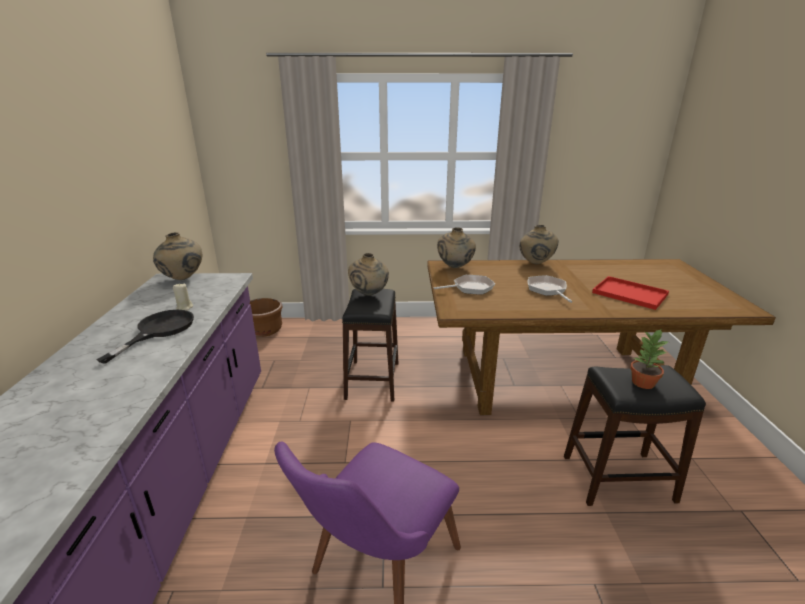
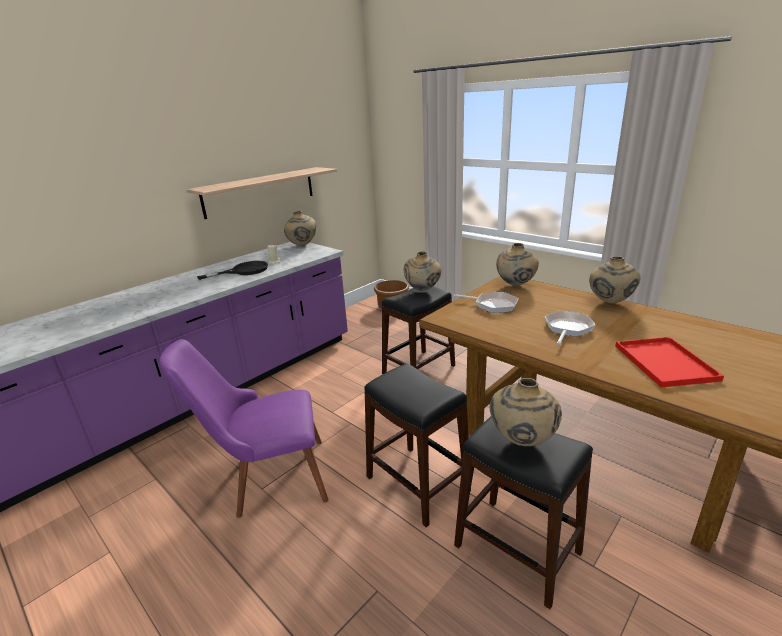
camera: 45 degrees right, 0 degrees up
potted plant [630,329,668,389] -> beige vase [490,378,562,446]
none -> shelf [186,167,337,219]
none -> black stool [364,364,471,527]

